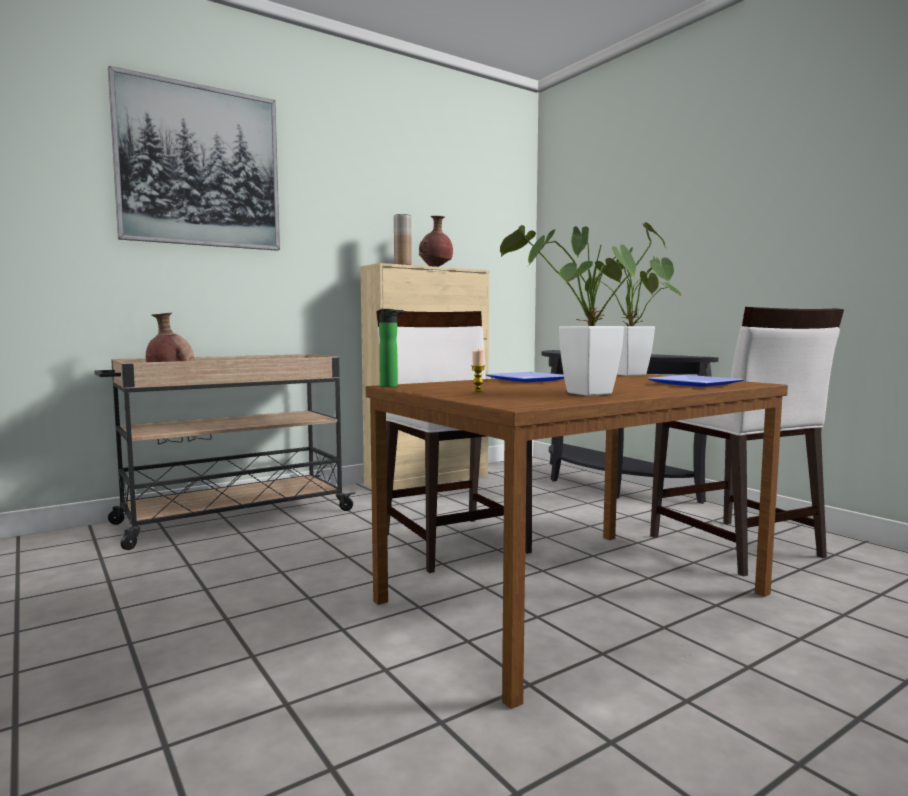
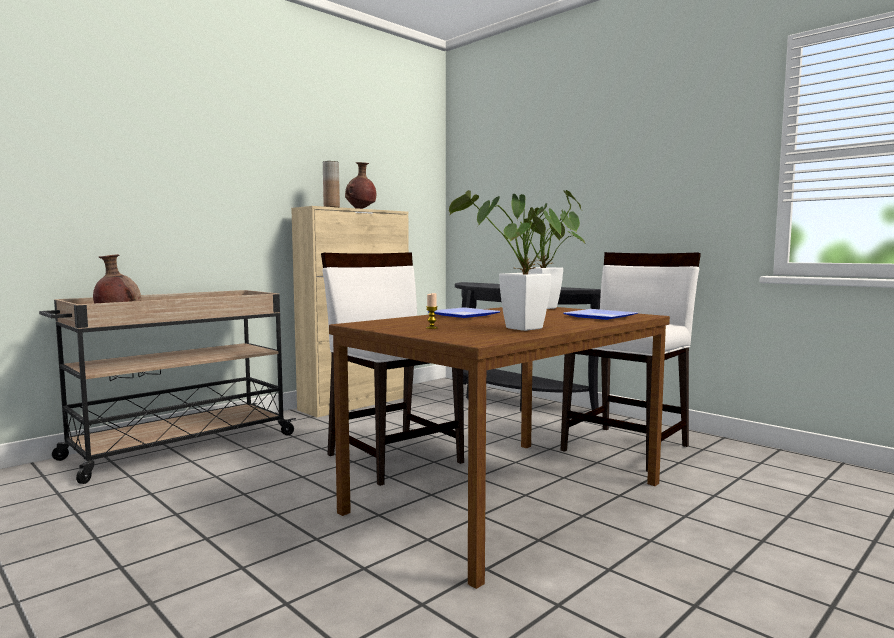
camera: 10 degrees left, 0 degrees up
picture [108,66,280,251] -> none
bottle [379,309,404,387] -> none
white chair [650,307,844,576] -> white chair turned 105 degrees counterclockwise [560,252,701,472]

